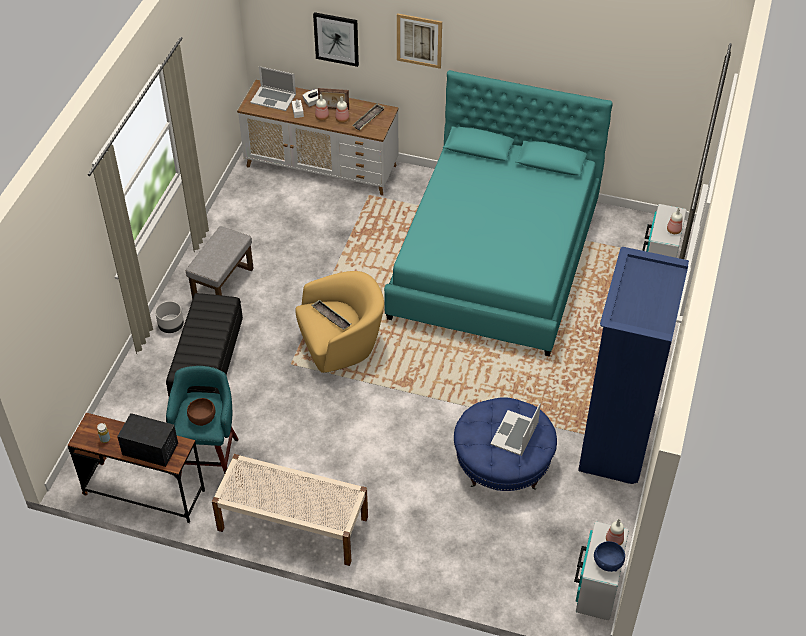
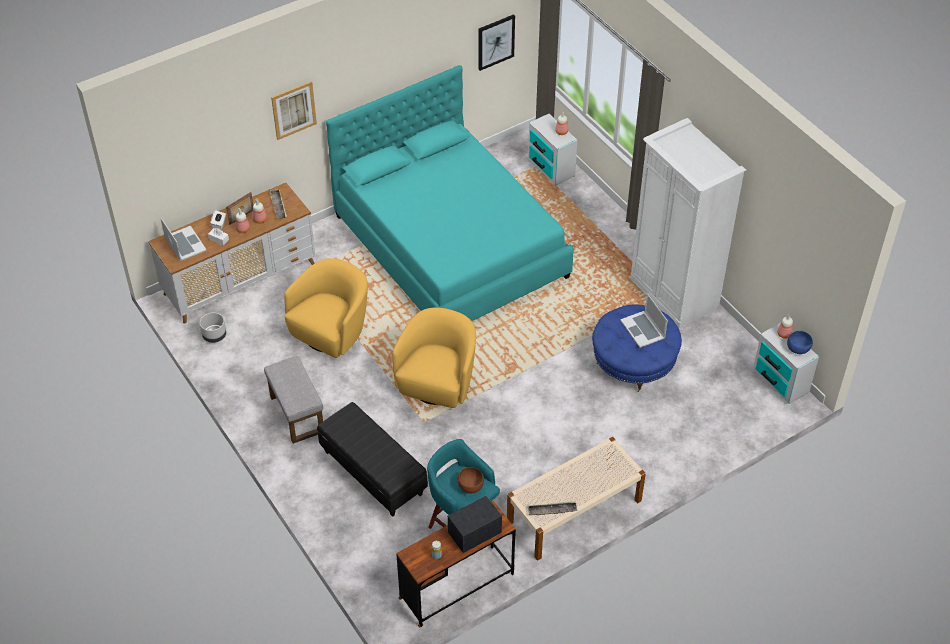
camera: 50 degrees left, 0 degrees up
grey planter [155,301,184,333] -> grey planter moved to [200,313,226,343]
laptop [250,66,296,111] -> laptop turned 90 degrees counterclockwise [161,218,207,261]
tray [311,300,351,330] -> tray moved to [527,501,577,515]
picture [313,12,359,67] -> picture moved to [478,14,515,71]
blue wardrobe [578,247,689,484] -> white wardrobe [630,118,746,328]
none -> yellow armchair [284,258,368,358]

